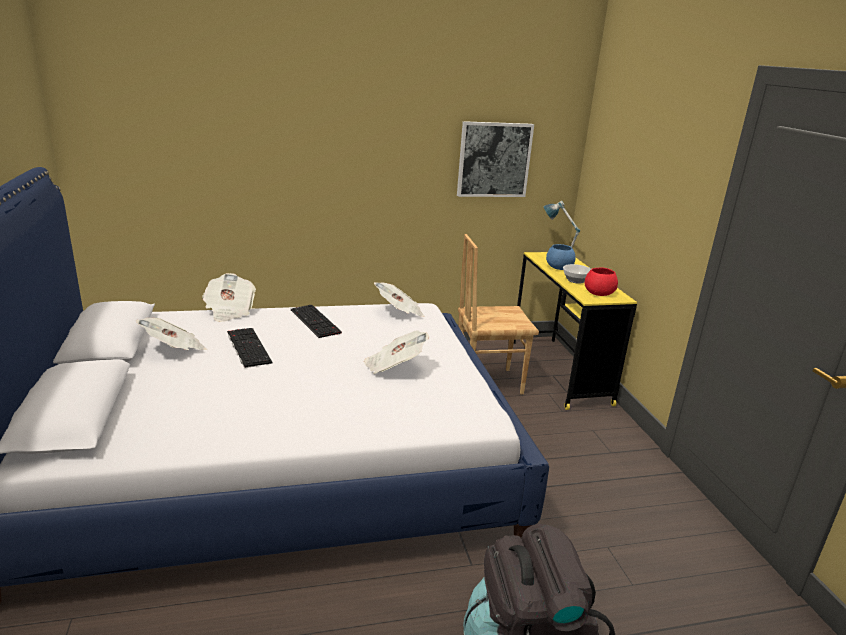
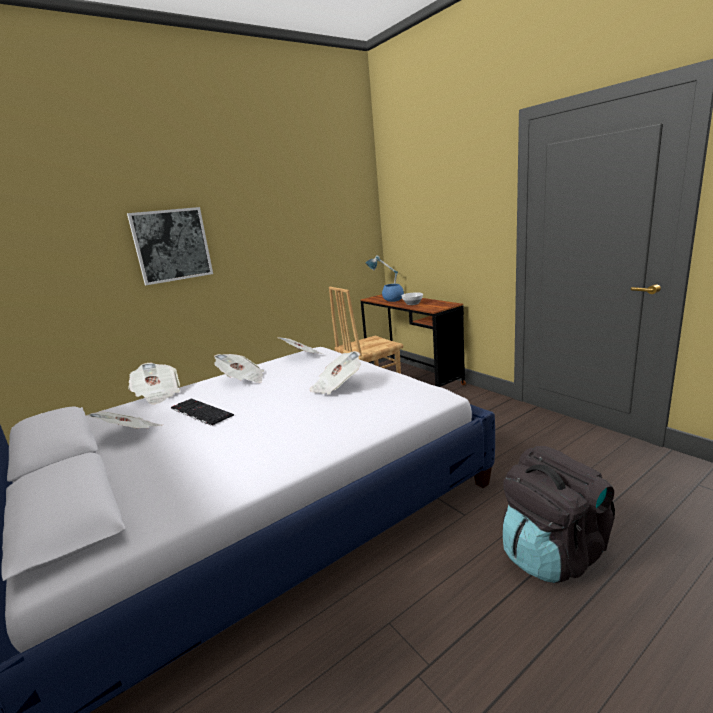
camera: 20 degrees left, 5 degrees down
keyboard [291,305,342,338] -> newspaper [214,354,264,383]
picture [457,121,534,197] -> picture moved to [127,207,213,285]
yellow desk [514,252,637,410] -> brown desk [360,294,466,387]
red bowl [584,267,618,296] -> none

